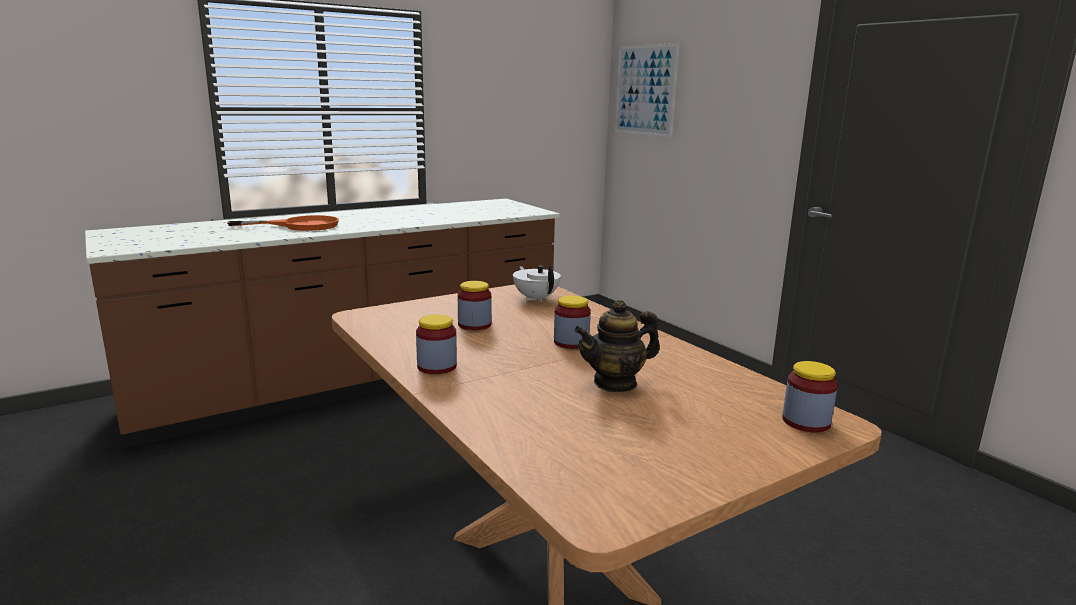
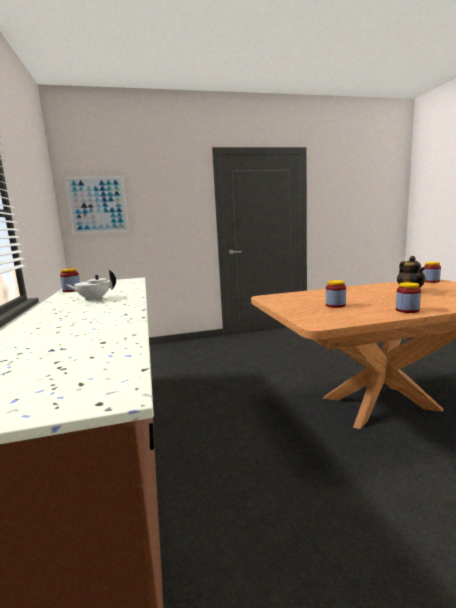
camera: 70 degrees left, 5 degrees down
orange frying pan [227,215,339,231] -> none
white teapot [513,264,561,302] -> white teapot moved to [66,270,116,301]
jar [554,295,591,349] -> jar moved to [60,268,80,292]

